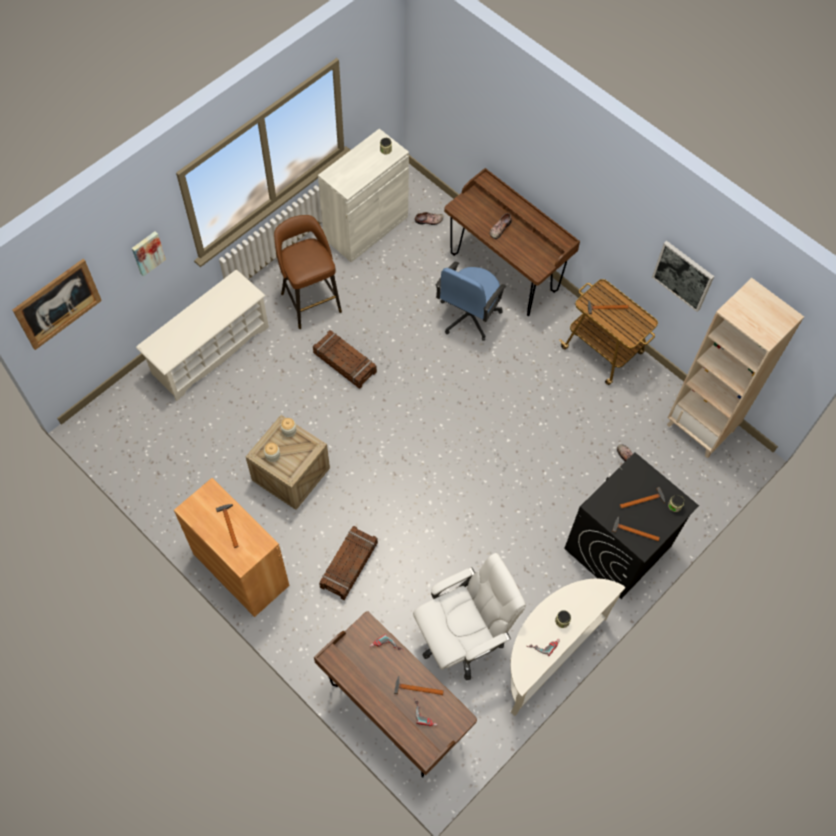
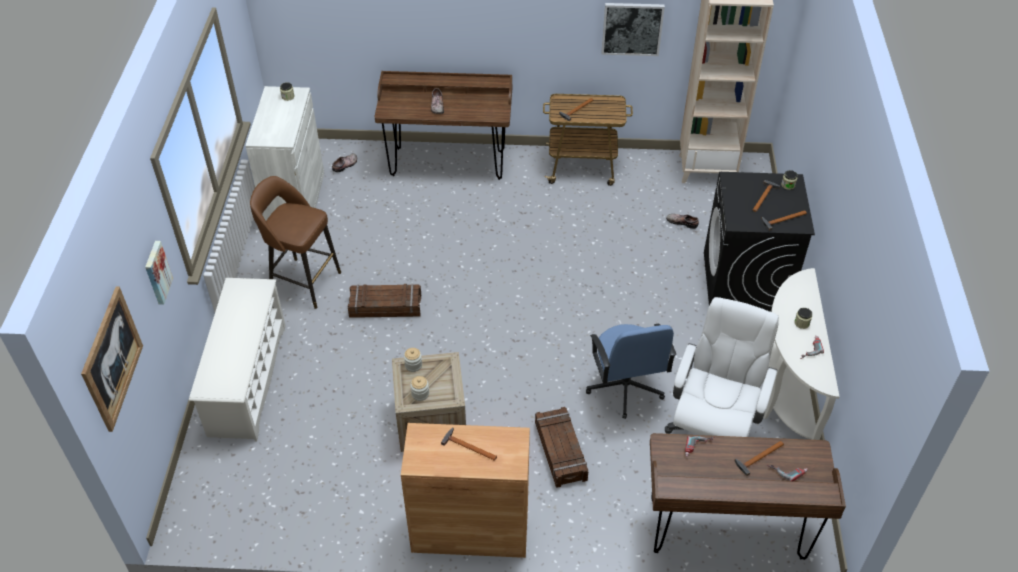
camera: 40 degrees left, 15 degrees down
blue office chair [436,261,506,341] -> blue office chair moved to [586,324,676,419]

